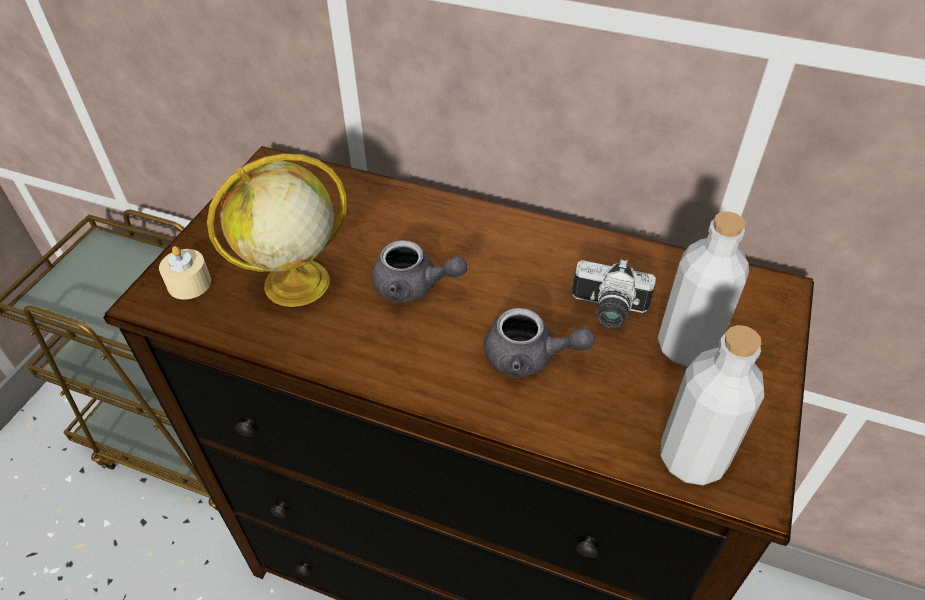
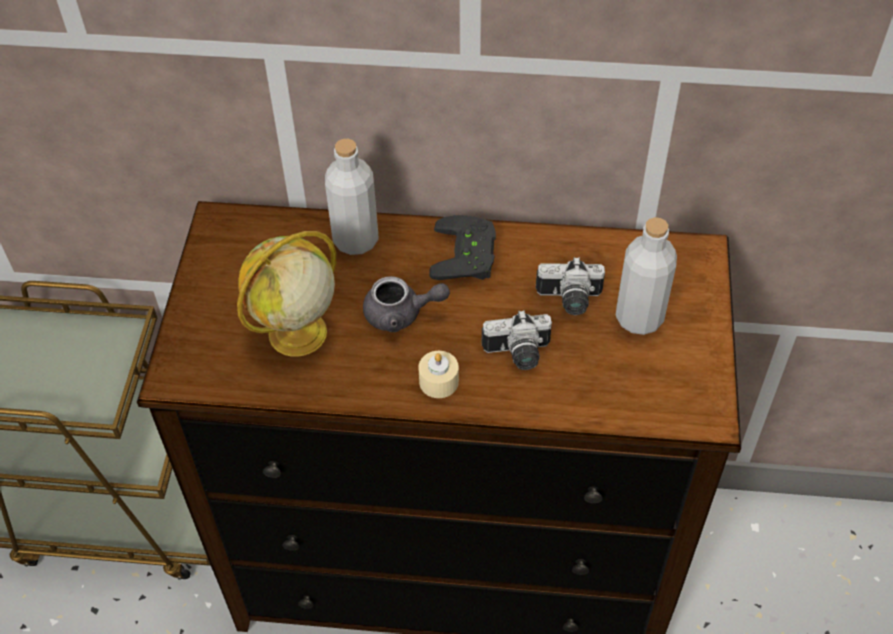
camera: 15 degrees left, 5 degrees up
beige candle [159,246,211,300] -> beige candle moved to [418,351,459,398]
grey teapot [484,308,595,378] -> camera [482,310,552,370]
grey bottle [661,325,764,485] -> grey bottle moved to [325,139,379,255]
none -> black game controller [429,215,496,280]

